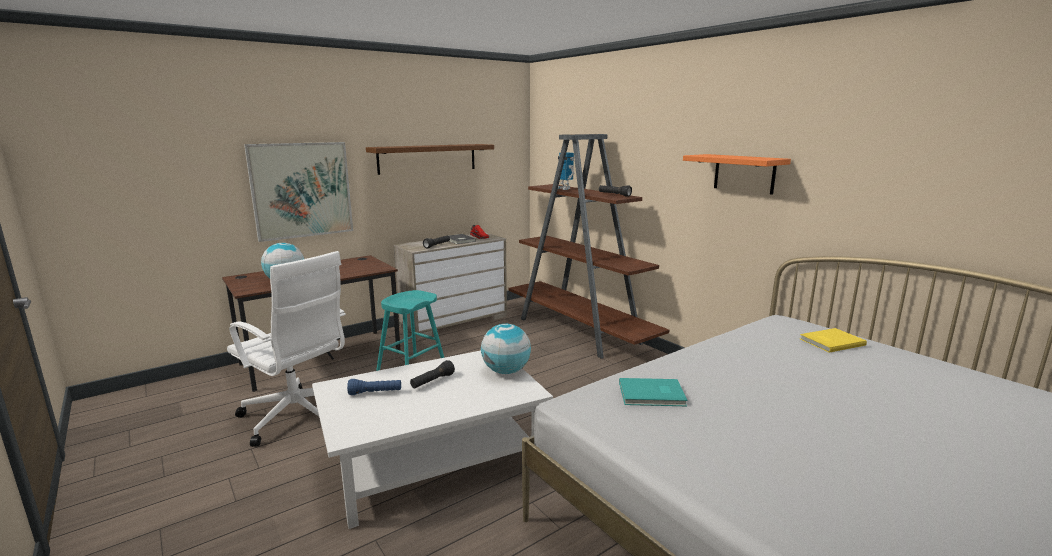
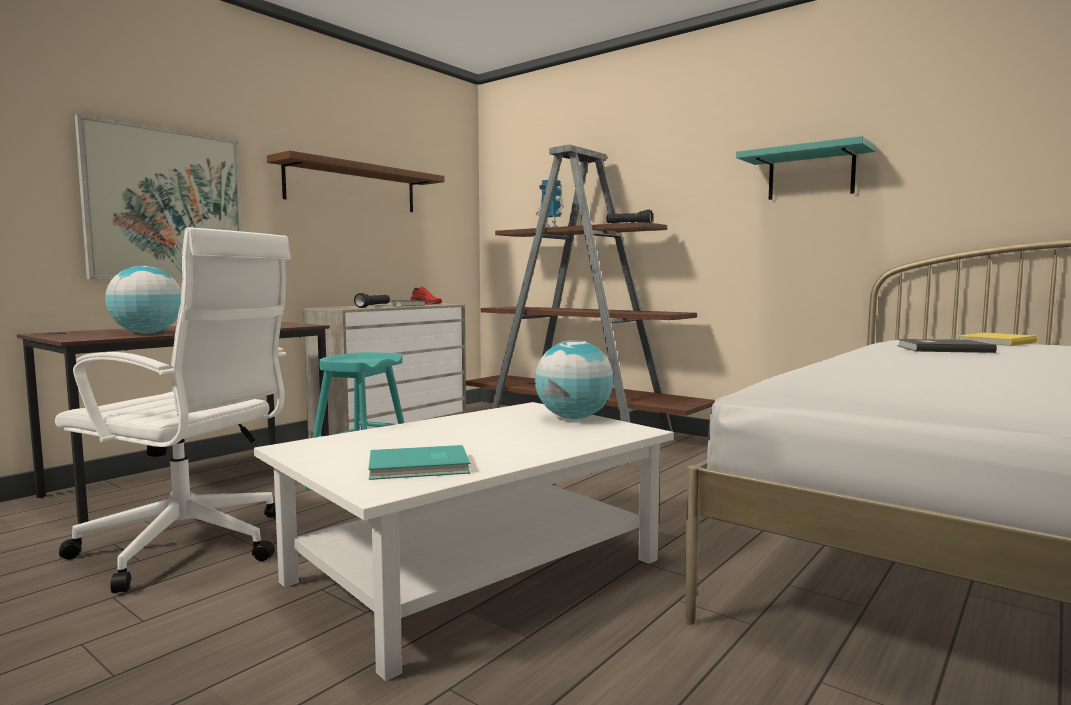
camera: 15 degrees left, 10 degrees down
blue flashlight [347,379,401,395] -> none
black flashlight [410,360,455,389] -> none
turquoise book [619,378,688,406] -> turquoise book moved to [369,445,471,480]
orange shelf [683,154,791,195] -> turquoise shelf [736,136,876,200]
none -> grey book [897,339,997,353]

